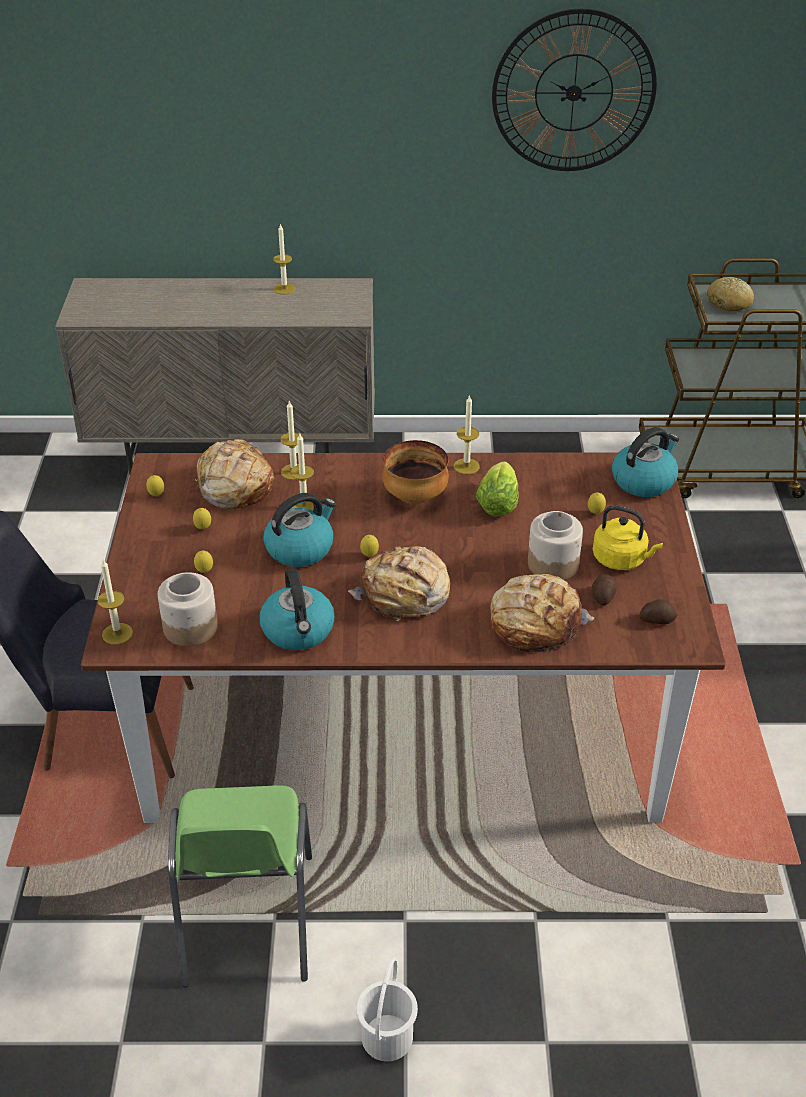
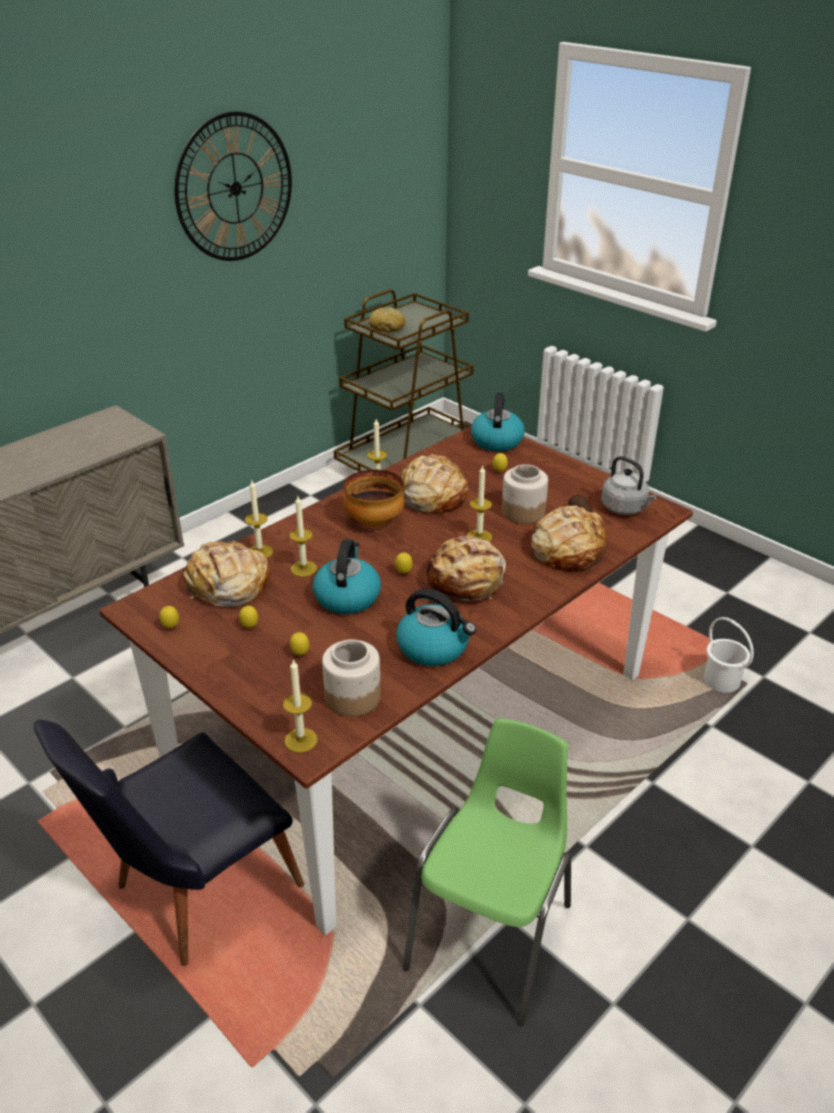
camera: 45 degrees left, 5 degrees down
green chair [168,785,312,987] -> green chair turned 105 degrees counterclockwise [403,718,571,1026]
candle [273,223,295,294] -> candle moved to [467,466,492,542]
white bucket [356,957,418,1062] -> white bucket moved to [704,617,754,693]
lettuce [476,461,519,516] -> bread [401,454,469,513]
yellow kettle [593,505,663,570] -> none
potato [639,599,677,625] -> grey kettle [601,456,657,515]

